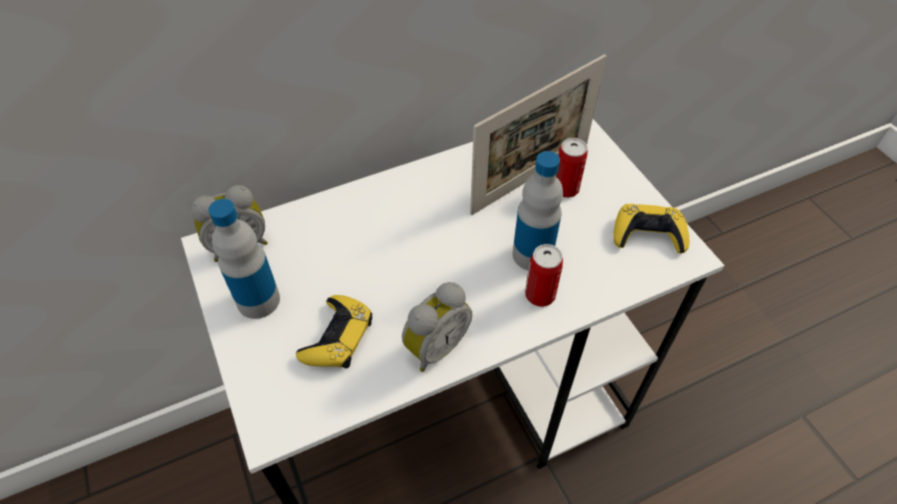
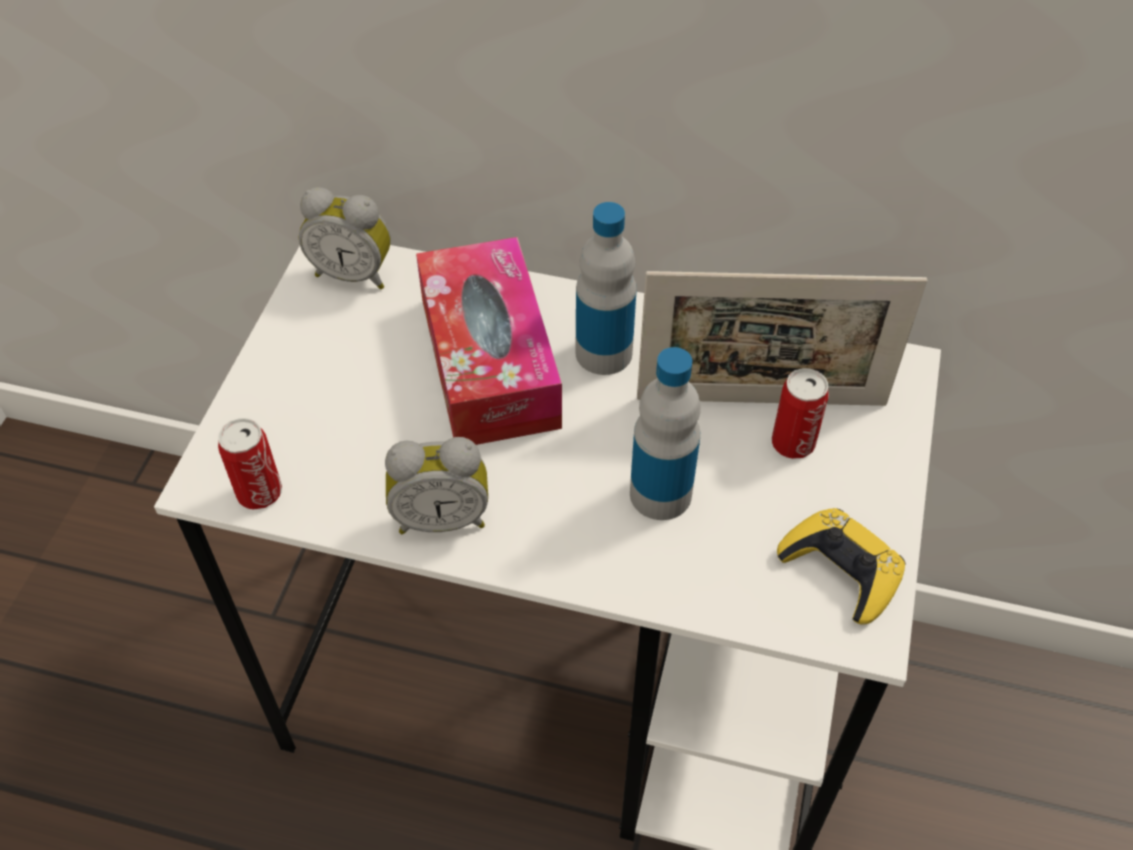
camera: 40 degrees right, 0 degrees up
bottle [208,199,280,319] -> bottle moved to [576,202,637,375]
yellow game controller [296,295,372,368] -> none
can [525,244,563,307] -> can moved to [218,418,282,510]
none -> tissue box [416,237,562,445]

